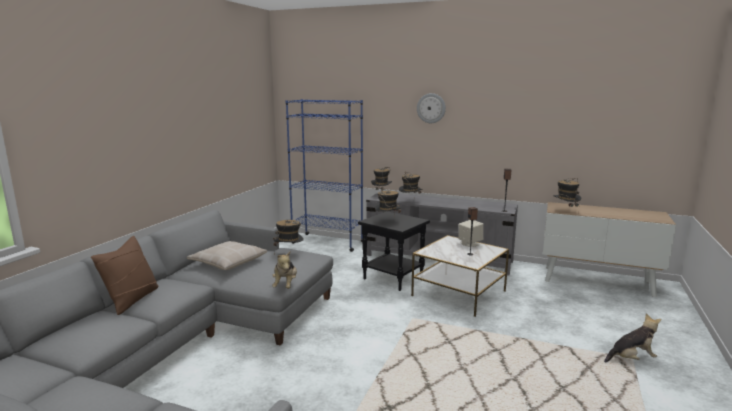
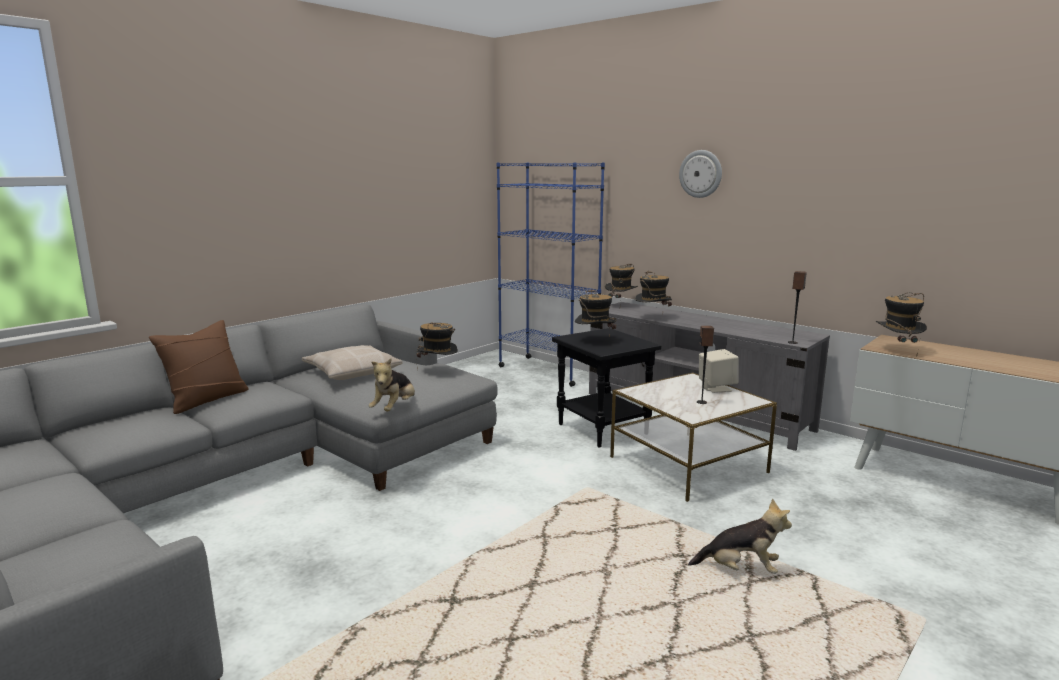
camera: 20 degrees right, 0 degrees up
plush toy [604,313,661,362] -> plush toy moved to [688,498,792,574]

